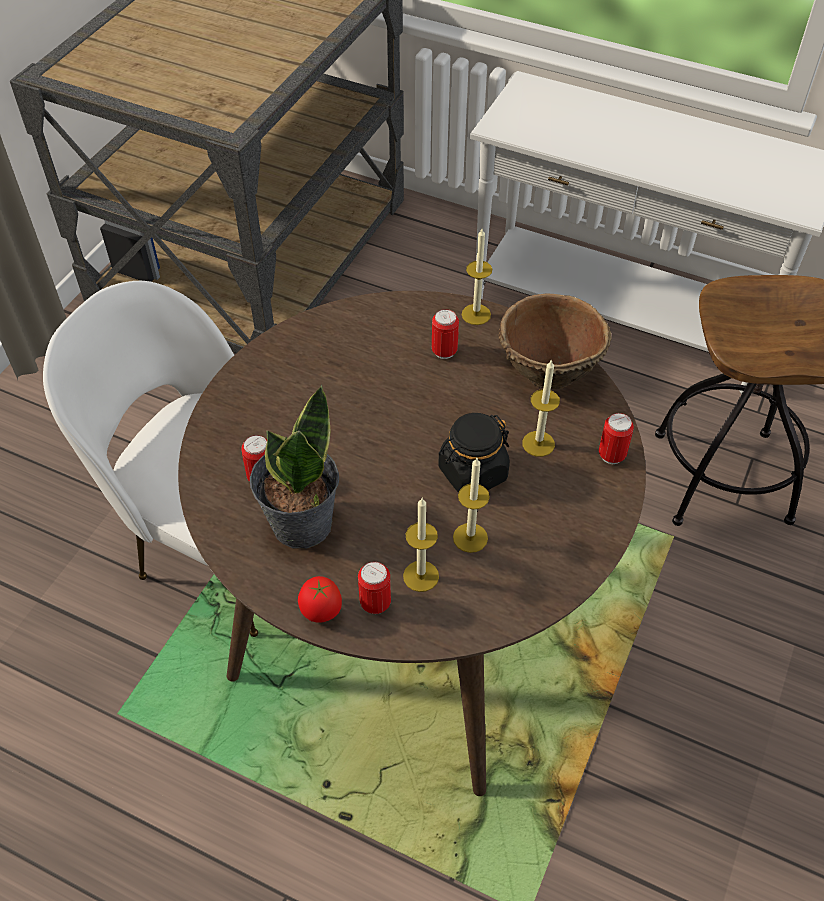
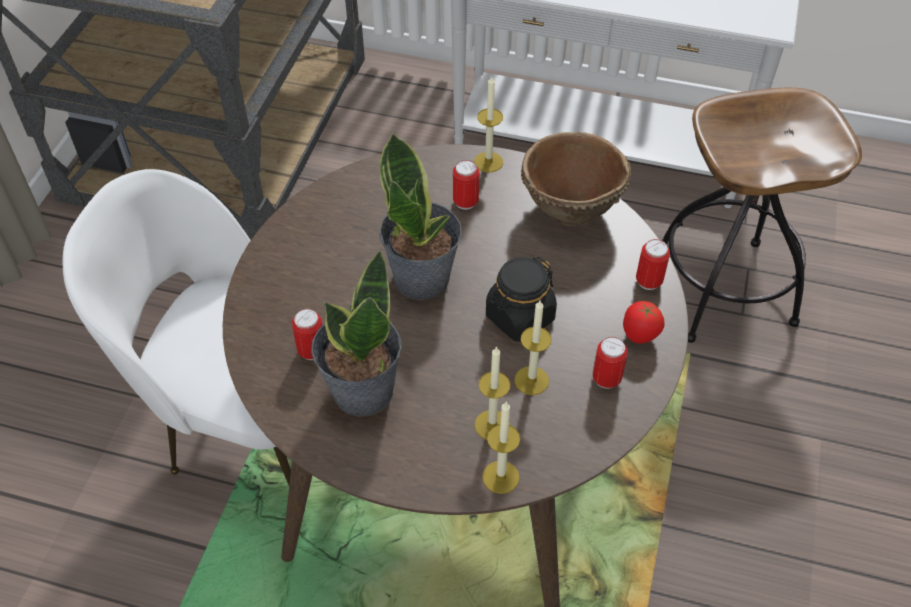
camera: 10 degrees left, 0 degrees up
tomato [298,576,342,623] -> tomato moved to [623,301,665,344]
can [358,561,391,614] -> can moved to [593,337,628,389]
candle [522,359,560,457] -> candle moved to [482,401,520,494]
none -> potted plant [379,132,462,300]

